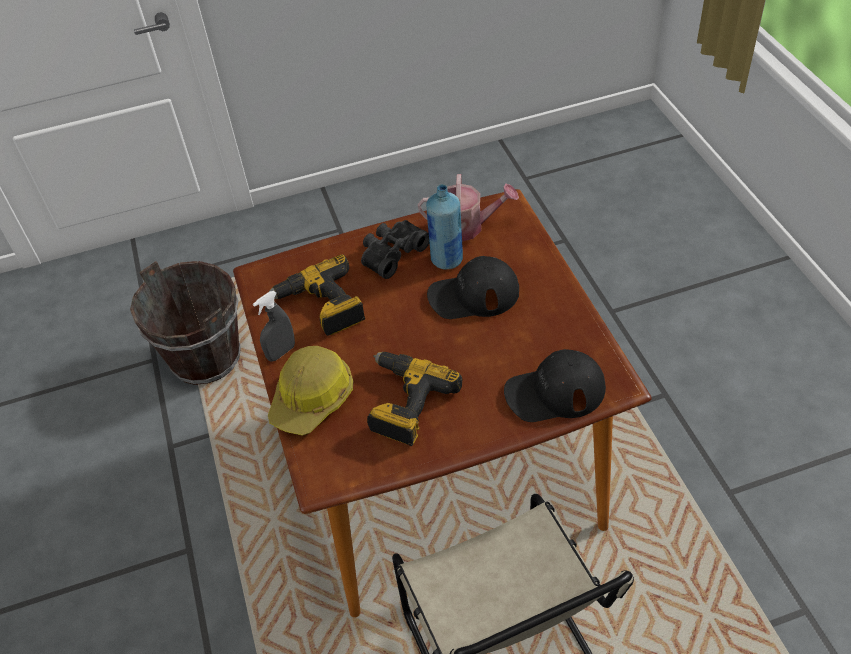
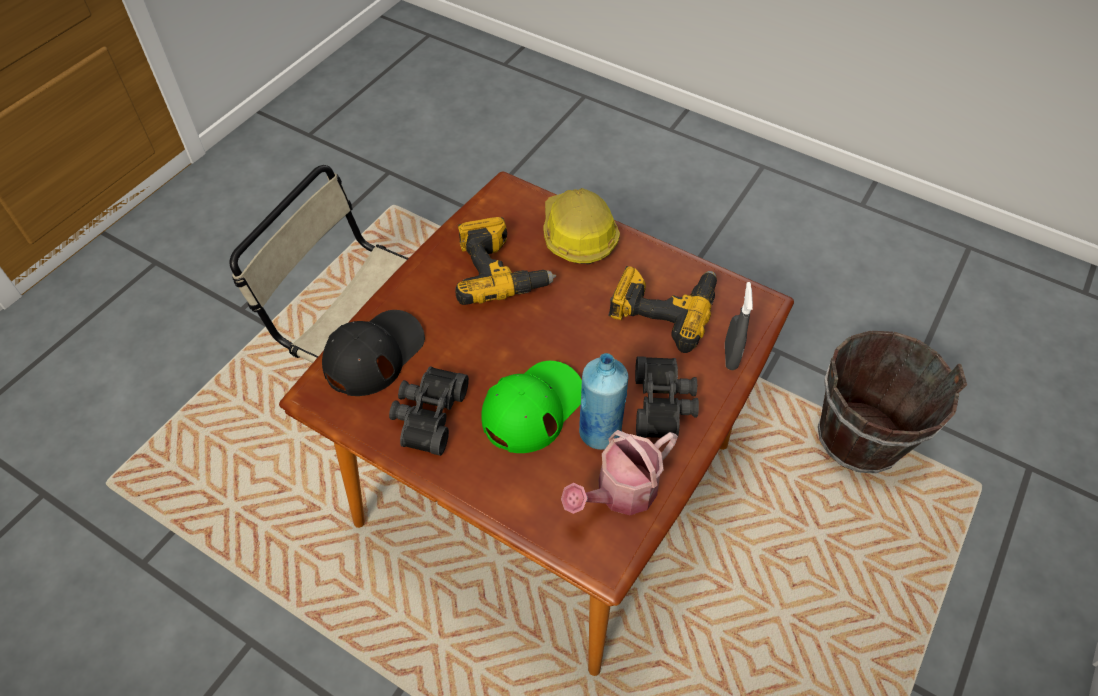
camera: 135 degrees right, 5 degrees up
grey spray bottle [253,291,295,362] -> grey spray bottle moved to [725,282,753,370]
black cap [427,256,519,319] -> green cap [481,361,582,453]
none -> black binoculars [389,366,469,456]

